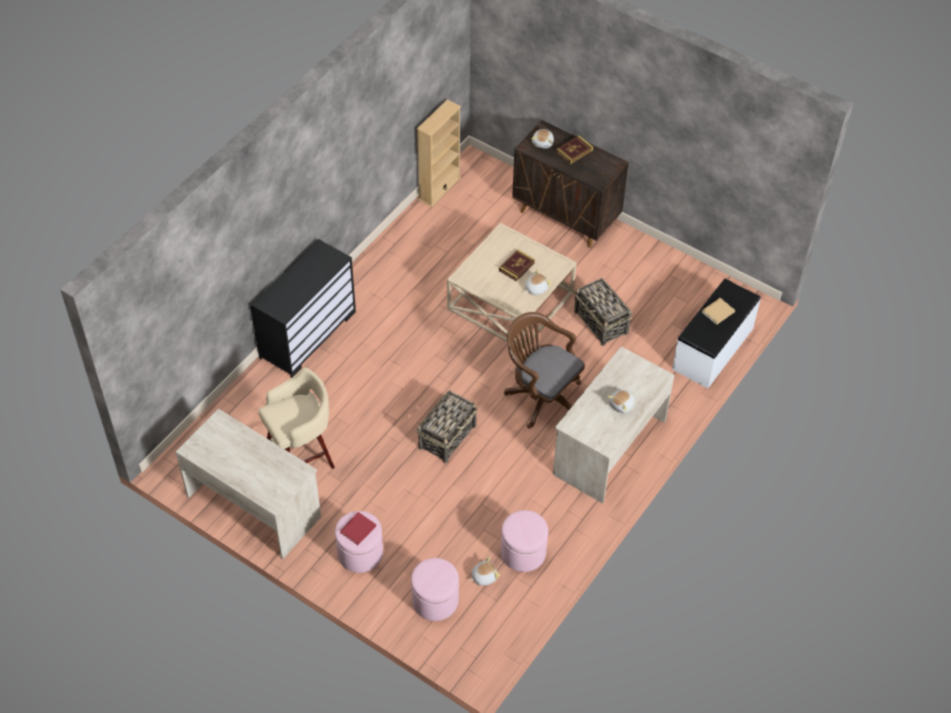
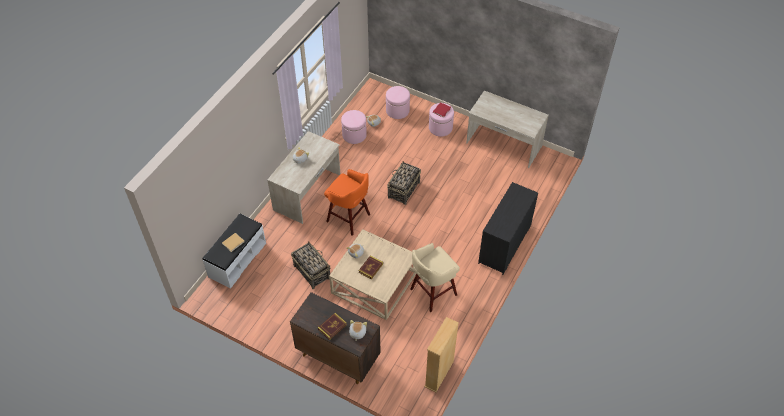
camera: 175 degrees right, 0 degrees up
beige stool [258,368,335,469] -> beige stool moved to [410,243,460,312]
brown office chair [504,312,585,429] -> orange stool [324,169,370,236]

